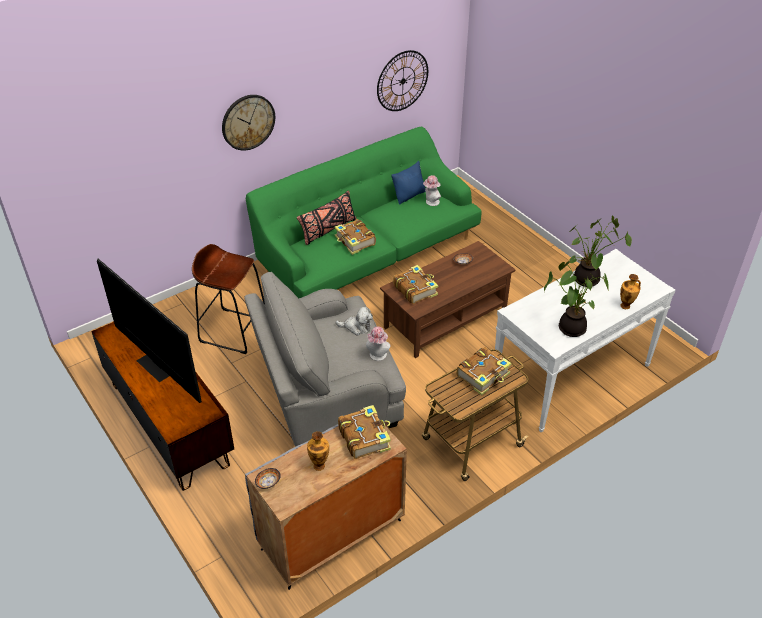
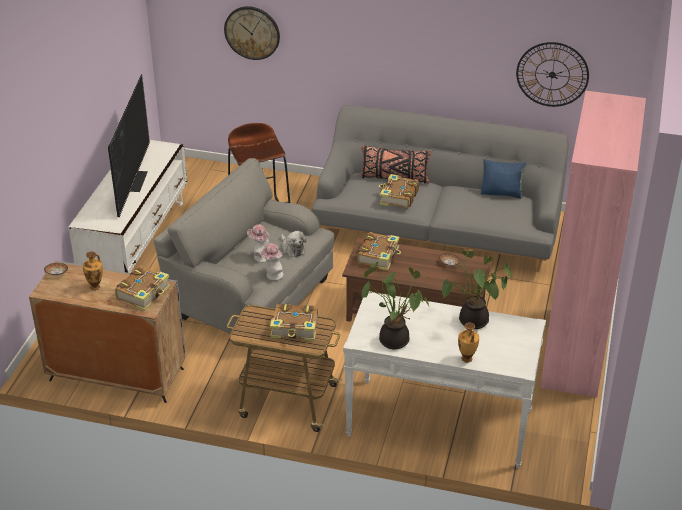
camera: 50 degrees right, 5 degrees down
brown tv stand [91,322,234,491] -> white tv stand [69,140,187,273]
wall clock [222,95,275,151] -> wall clock moved to [224,6,280,60]
green sofa [246,127,481,298] -> grey sofa [312,105,568,272]
hat [423,175,441,206] -> hat moved to [247,224,269,262]
none -> pink bookcase [540,91,646,398]

